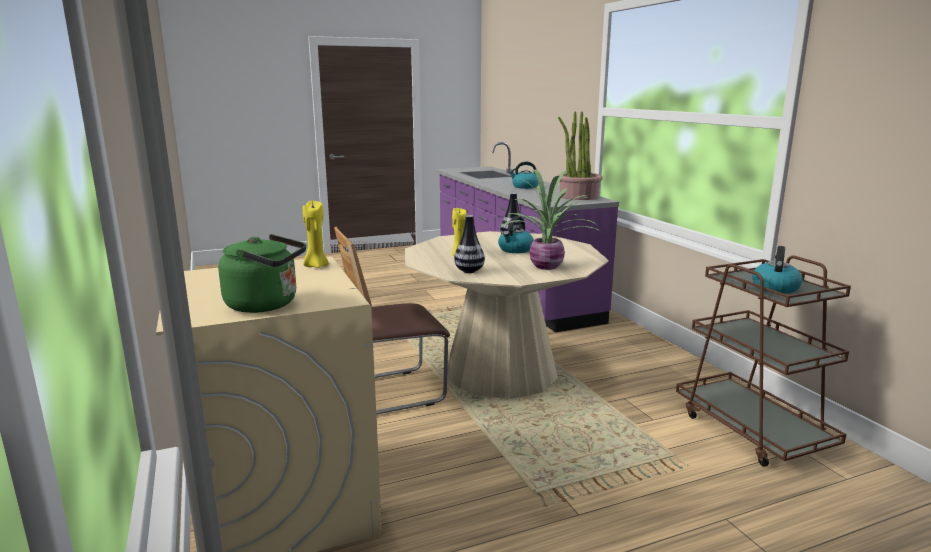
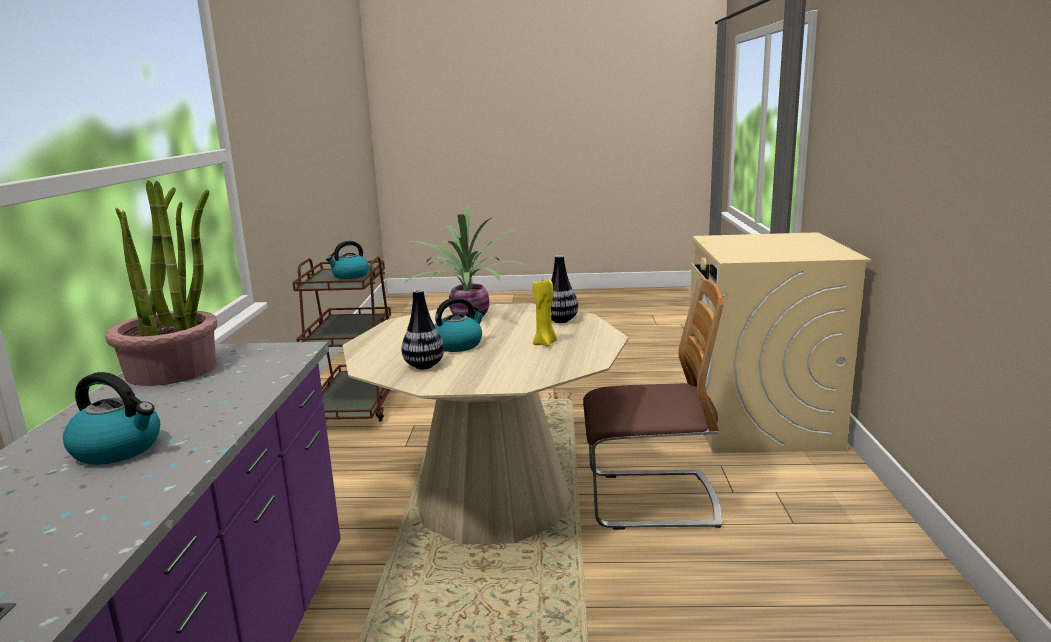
camera: 155 degrees left, 0 degrees up
green kettle [218,234,306,313] -> none
yellow candle [303,201,329,268] -> none

